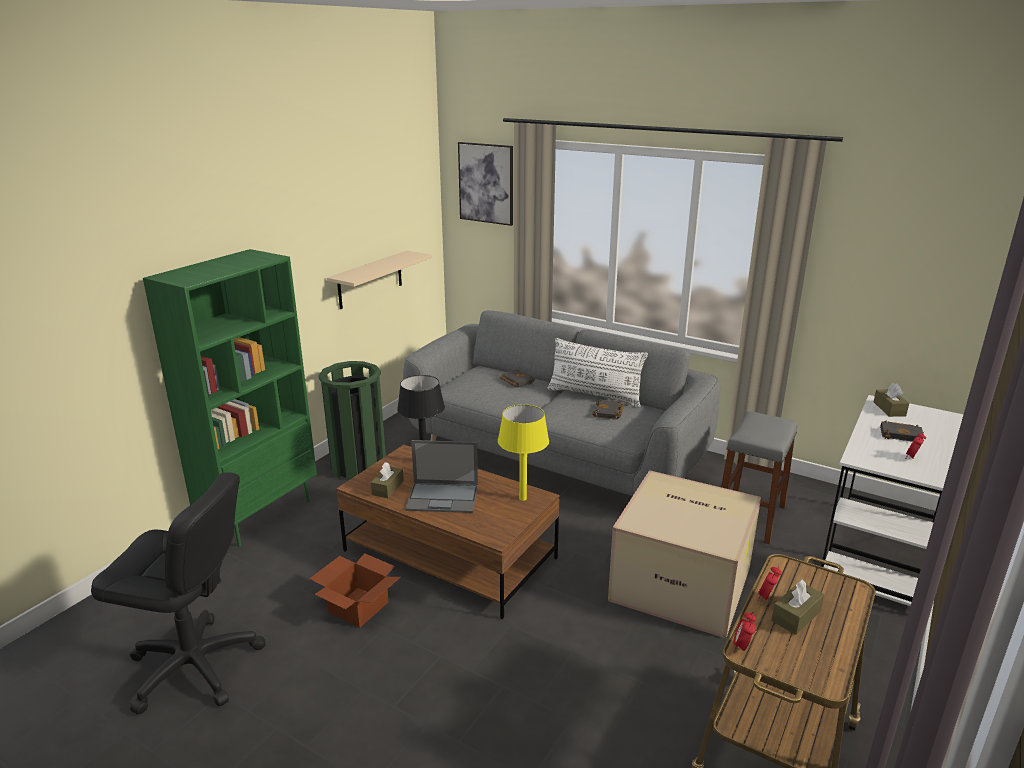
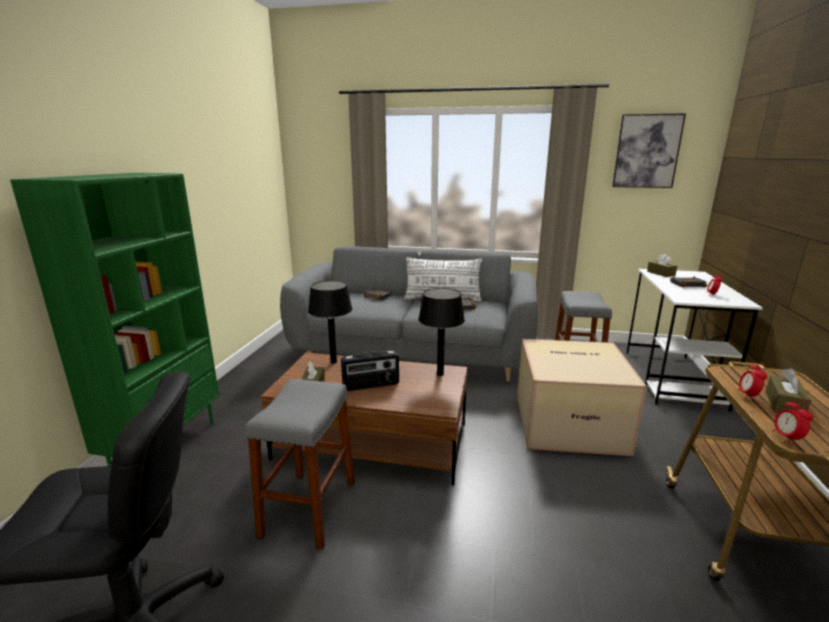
camera: 20 degrees left, 5 degrees down
cardboard box [309,553,401,628] -> grey stool [245,379,355,550]
green trash can [318,361,386,481] -> none
beige shelf [327,251,432,309] -> none
laptop [405,440,478,513] -> radio [341,350,399,391]
picture [458,142,513,226] -> picture moved to [612,113,686,188]
yellow table lamp [498,404,549,501] -> black table lamp [418,288,465,376]

